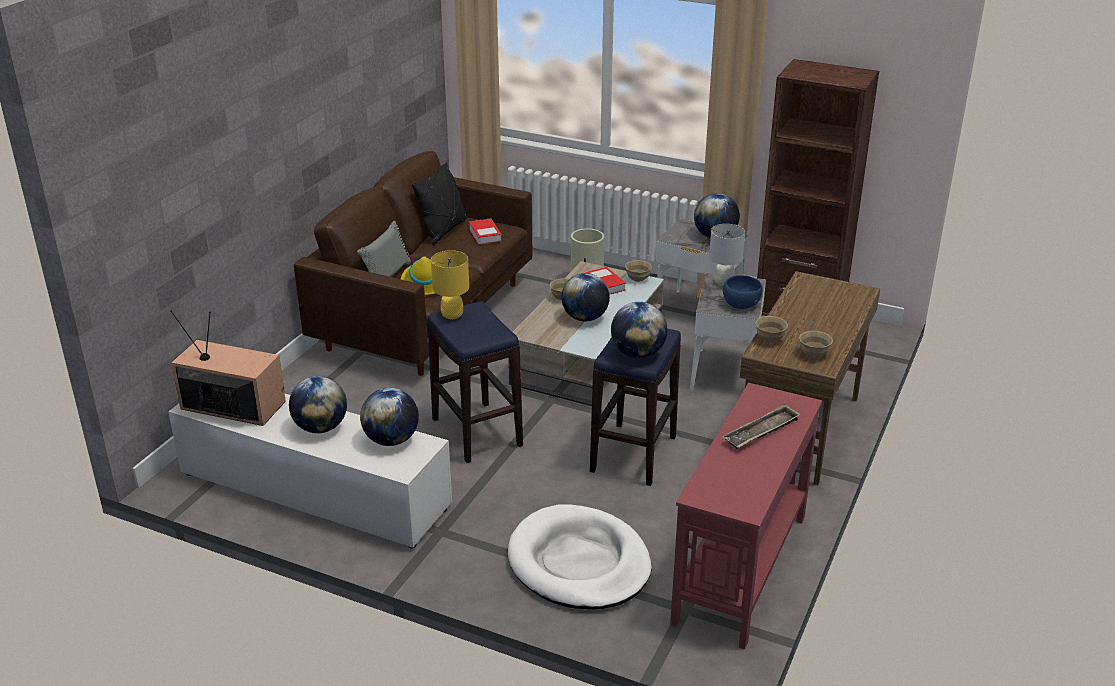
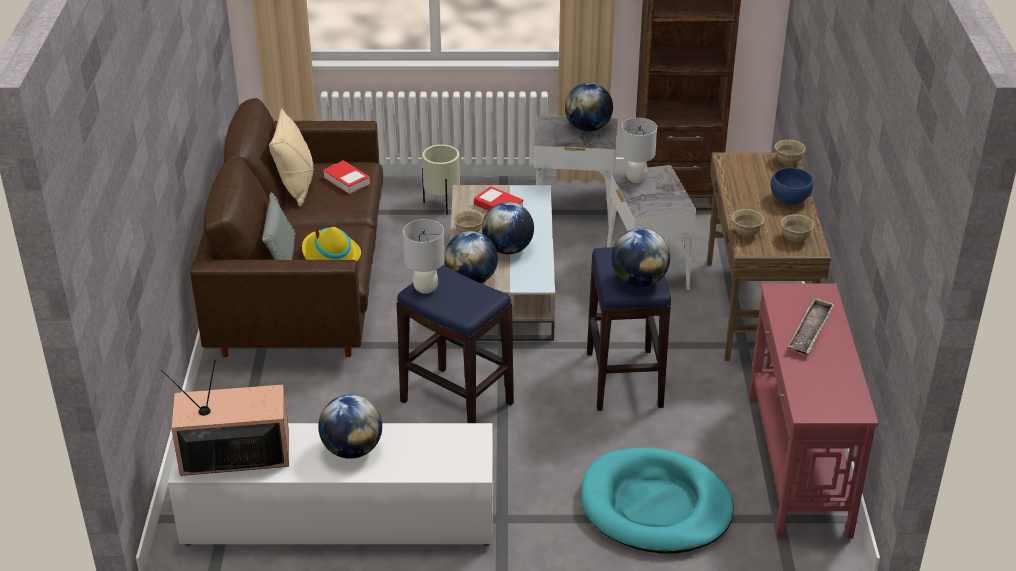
camera: 25 degrees left, 5 degrees up
globe [360,388,419,446] -> globe moved to [444,231,498,283]
black pillow [412,162,467,245] -> beige pillow [269,108,314,207]
yellow table lamp [431,250,469,319] -> grey table lamp [403,219,445,294]
white dog bed [508,504,651,609] -> turquoise dog bed [581,448,734,553]
beige bowl [625,260,652,282] -> beige bowl moved to [775,140,806,165]
blue bowl [723,275,763,309] -> blue bowl moved to [771,167,814,205]

